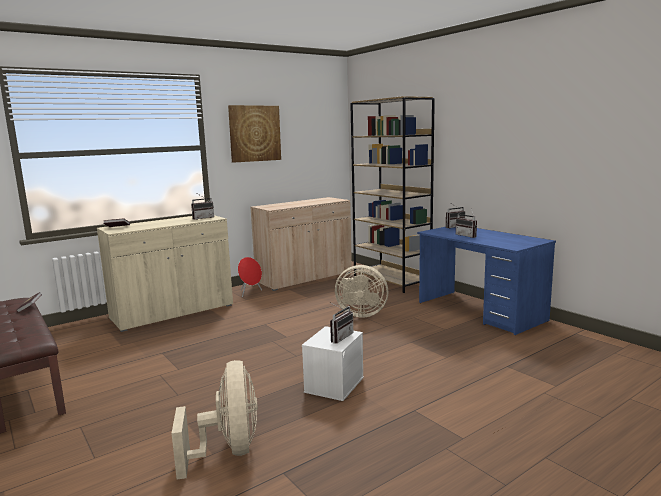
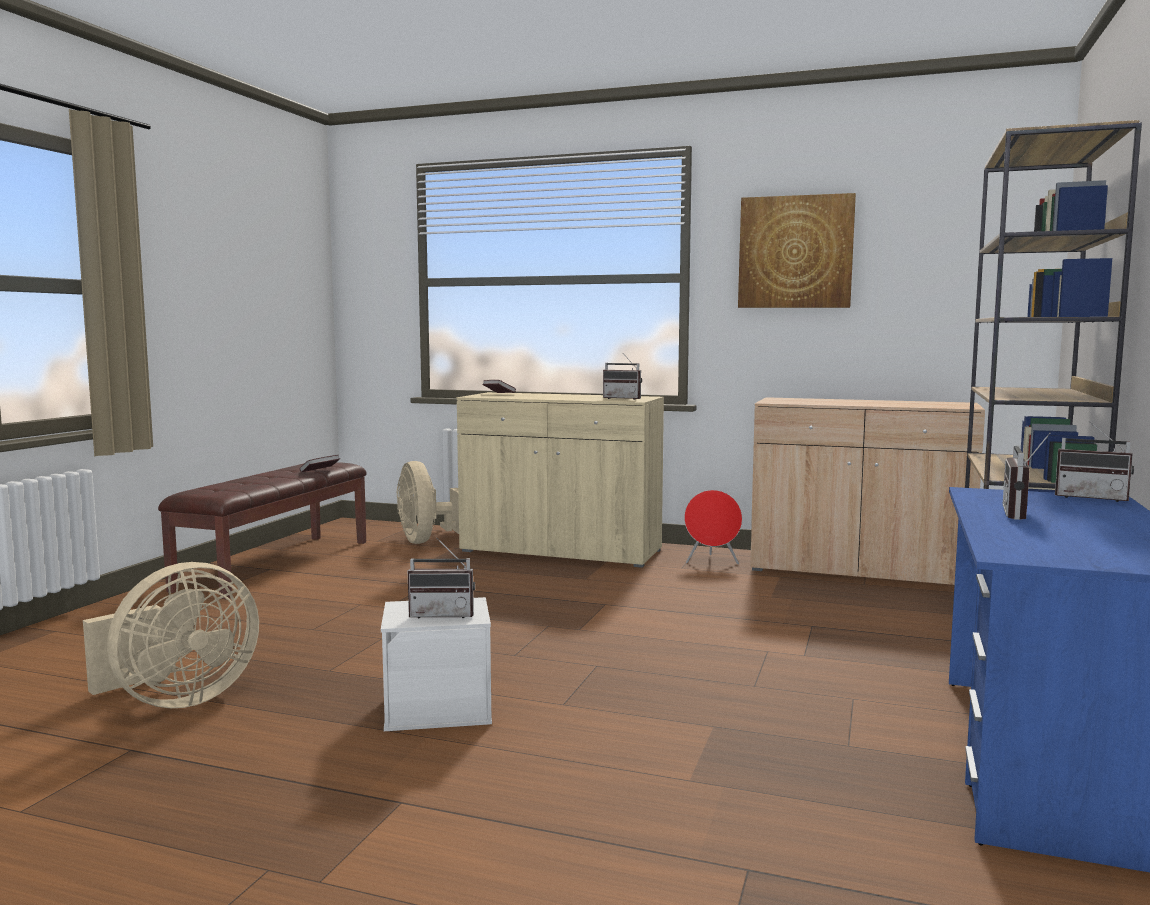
camera: 55 degrees right, 5 degrees down
beige fan [335,265,388,318] -> beige fan moved to [397,461,459,544]

